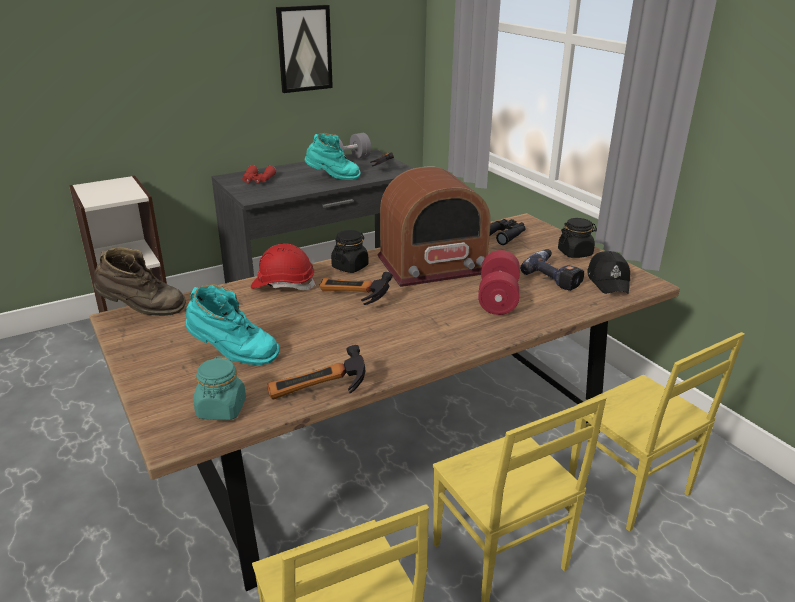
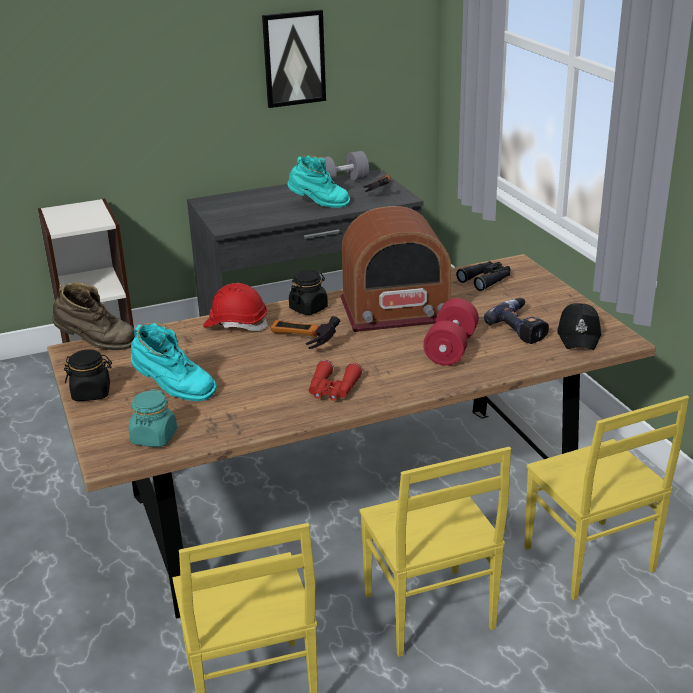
camera: 10 degrees right, 0 degrees up
red binoculars [242,165,276,183] -> red binoculars moved to [309,360,363,400]
hammer [267,345,366,400] -> none
black jar [558,218,597,258] -> black jar moved to [64,349,112,401]

